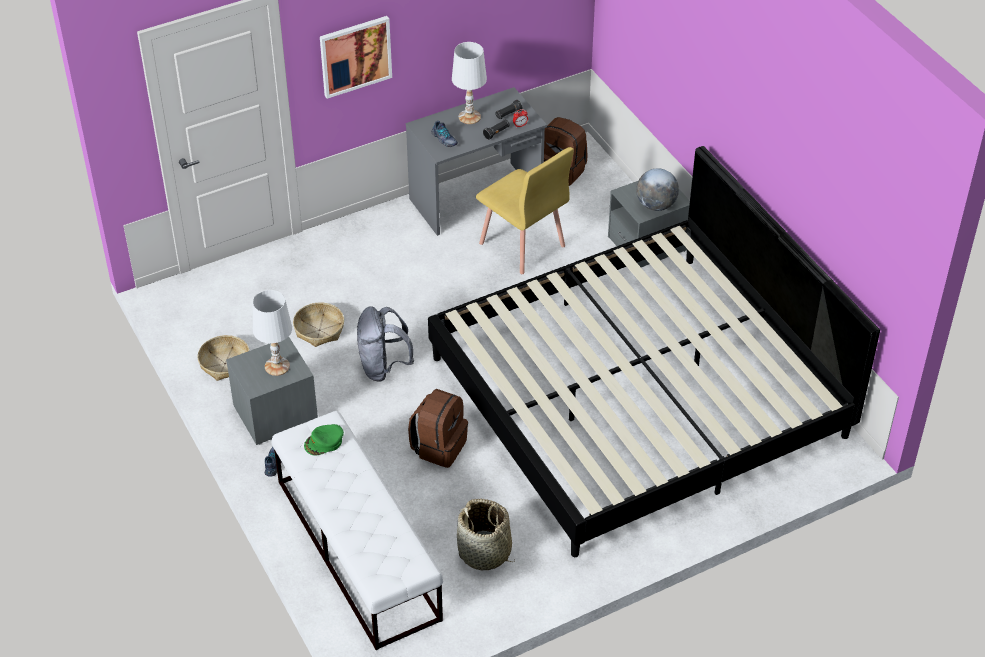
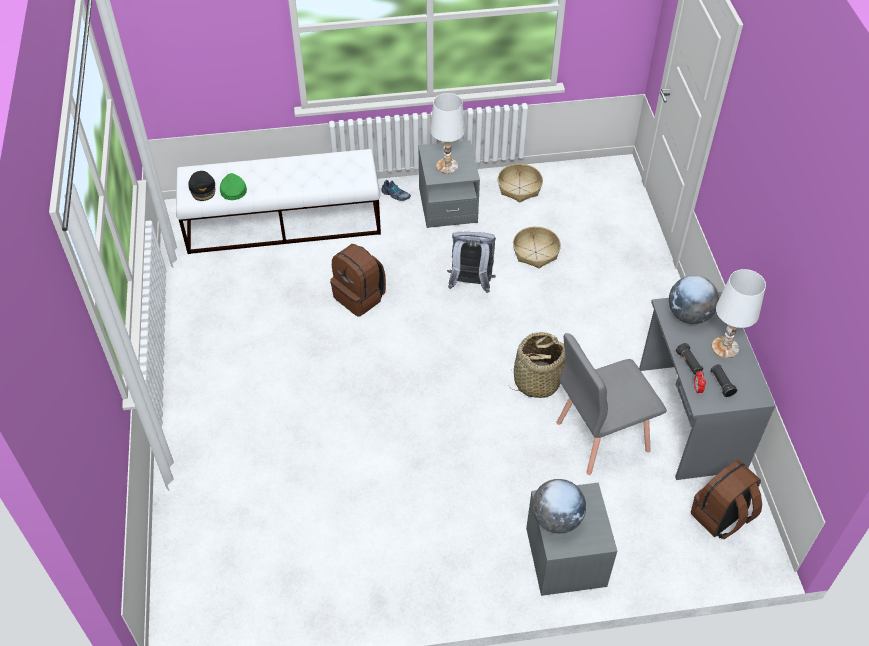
camera: 110 degrees right, 5 degrees up
green cap [304,424,344,456] -> green cap moved to [220,173,247,200]
picture [320,16,392,99] -> none
bed [428,146,880,557] -> none
shoe [432,121,458,147] -> globe [669,275,719,324]
basket [457,499,515,570] -> basket moved to [510,332,565,398]
yellow chair [476,147,574,274] -> grey chair [556,333,667,475]
none -> black cap [188,171,215,201]

